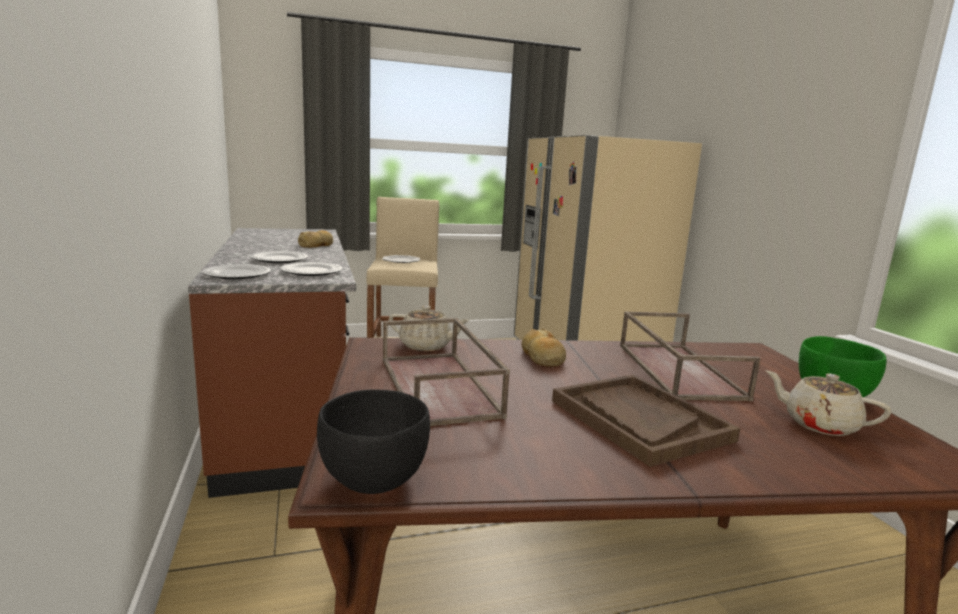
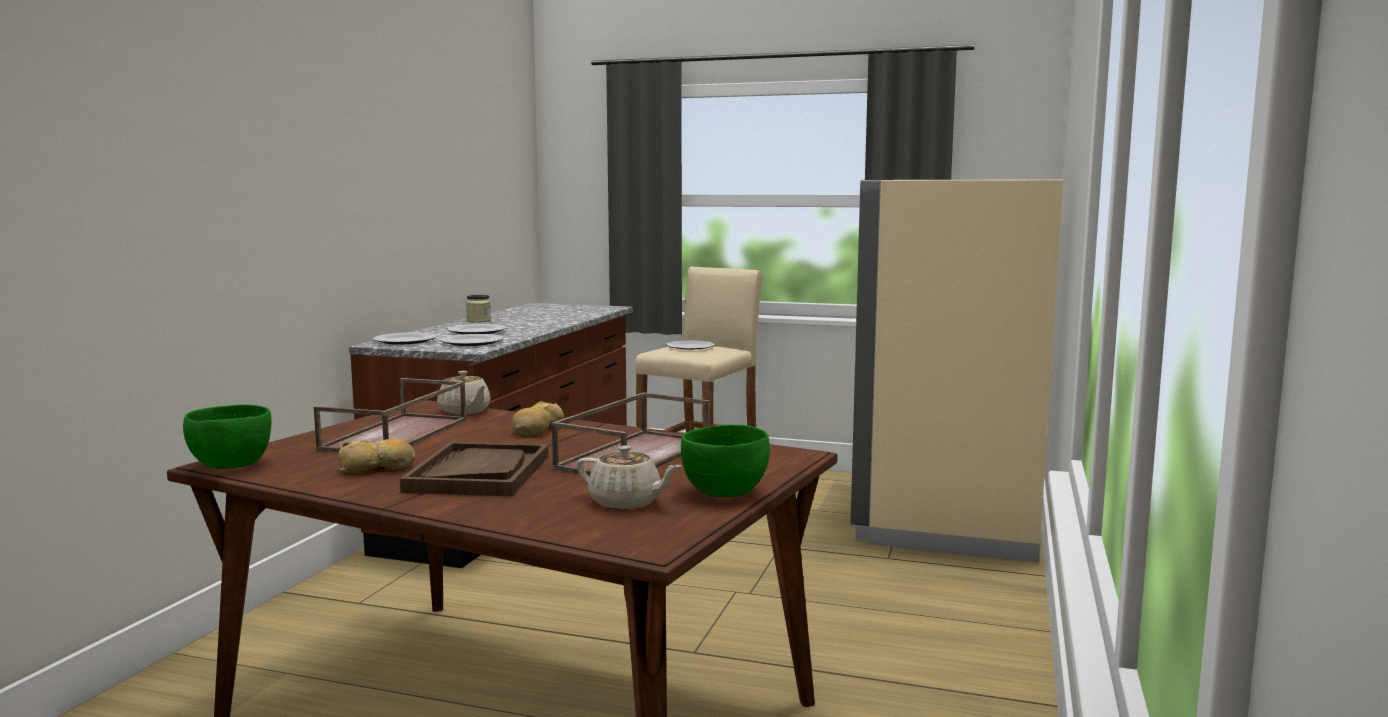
camera: 35 degrees right, 5 degrees down
bread [298,230,333,248] -> bread moved to [339,438,416,475]
black bowl [317,389,430,494] -> green bowl [183,405,271,469]
beige teapot [765,370,892,436] -> beige teapot turned 135 degrees clockwise [576,446,681,510]
none -> jar [466,295,491,322]

